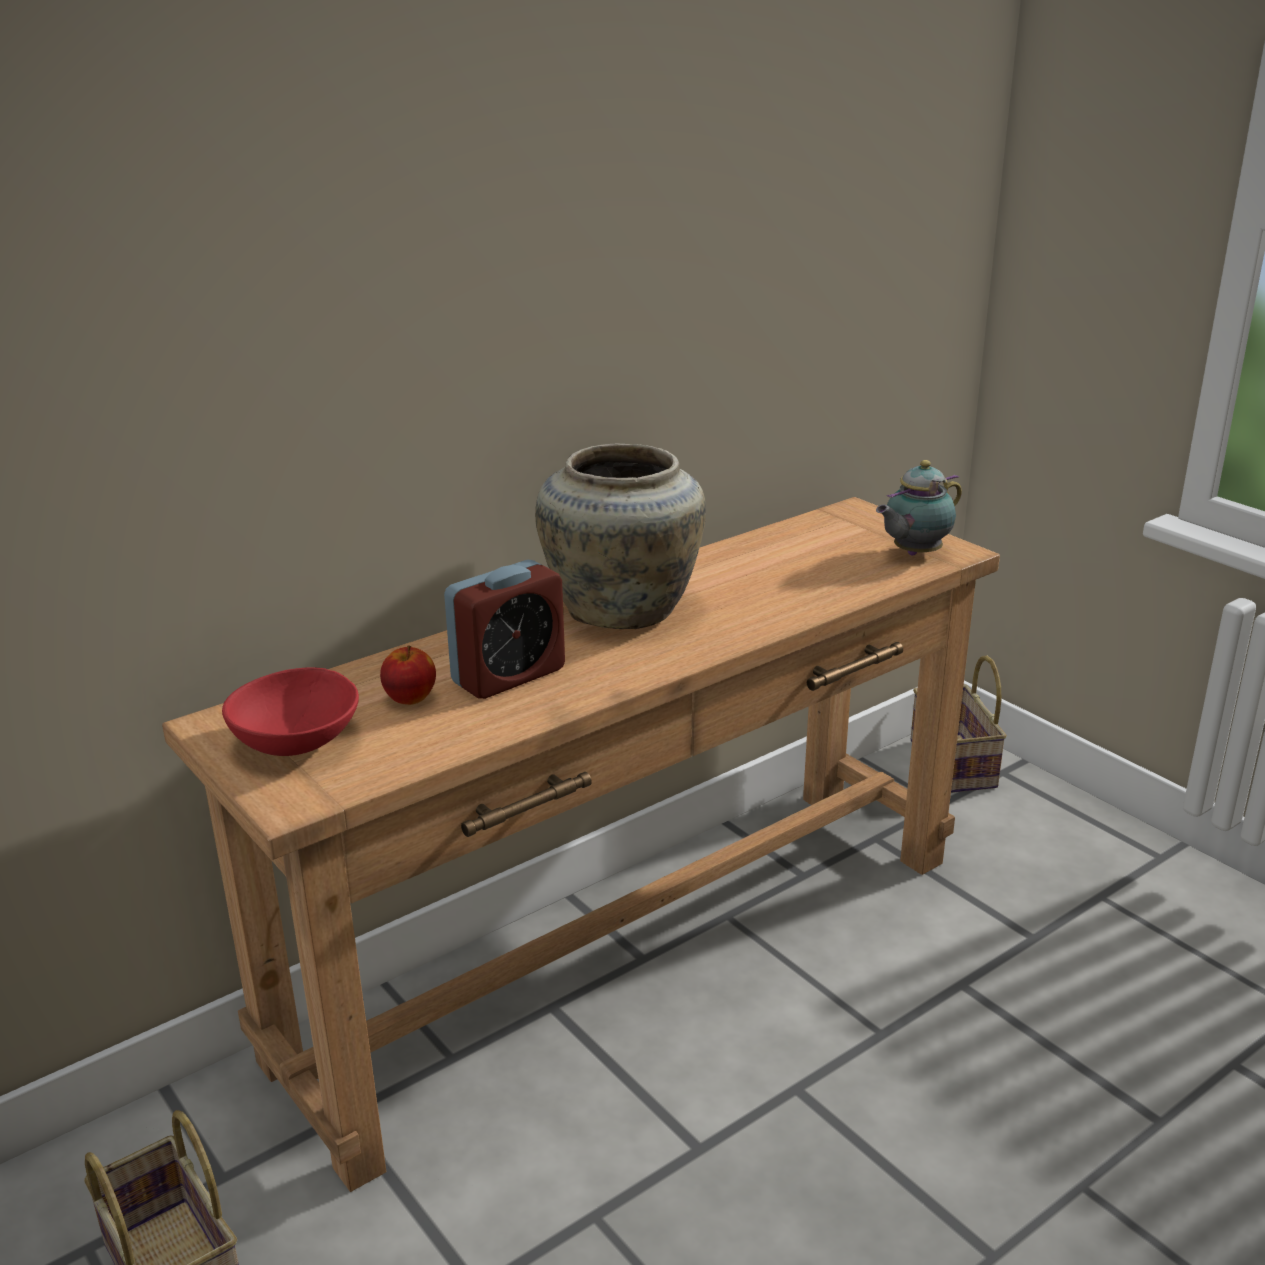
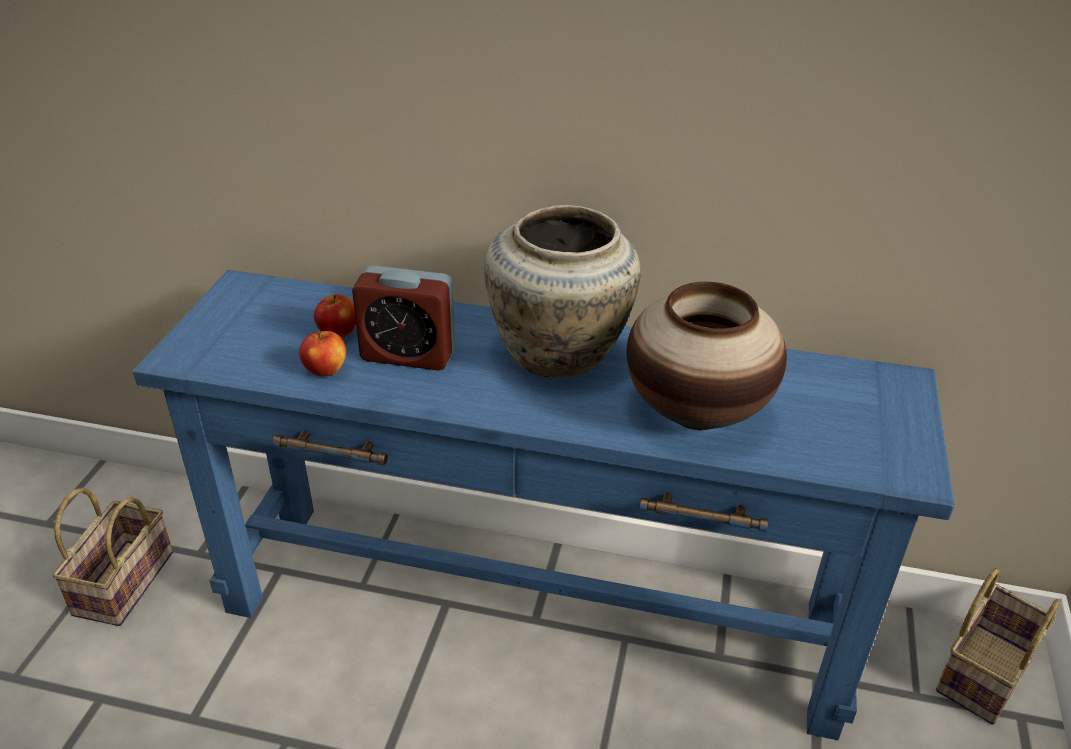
camera: 50 degrees right, 10 degrees up
brown console table [162,497,1000,1192] -> blue console table [133,270,955,740]
red bowl [222,667,359,756] -> none
teapot [876,460,962,556] -> none
none -> apple [299,331,346,377]
none -> vase [627,282,787,430]

